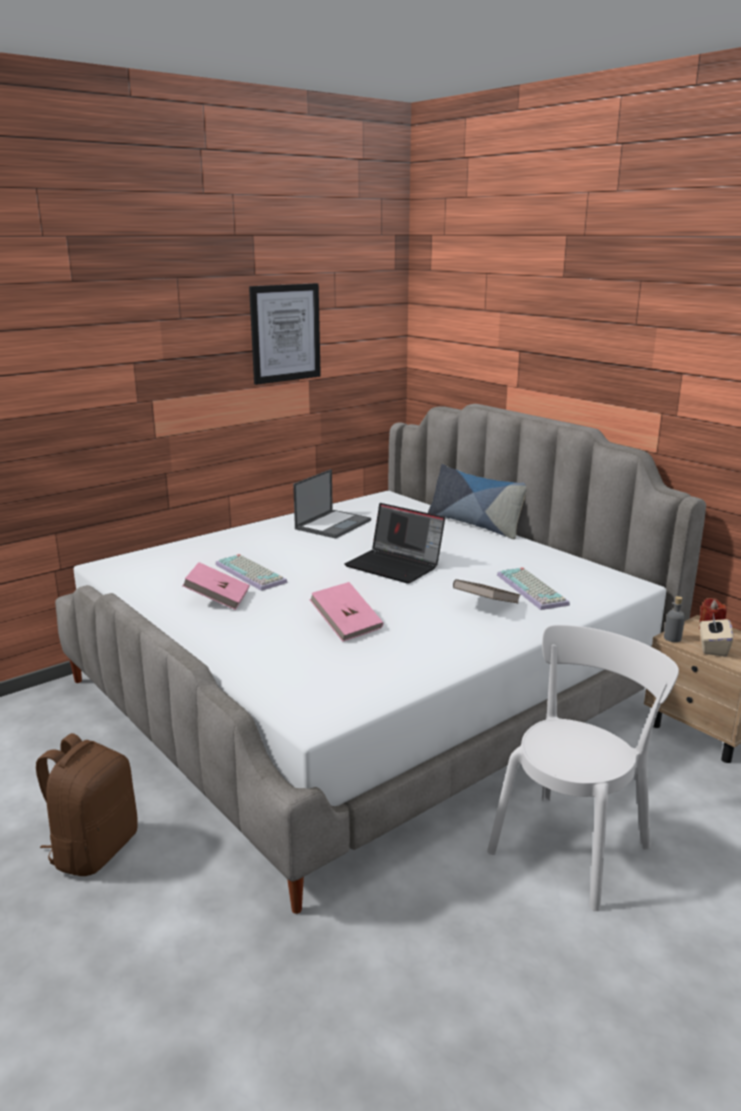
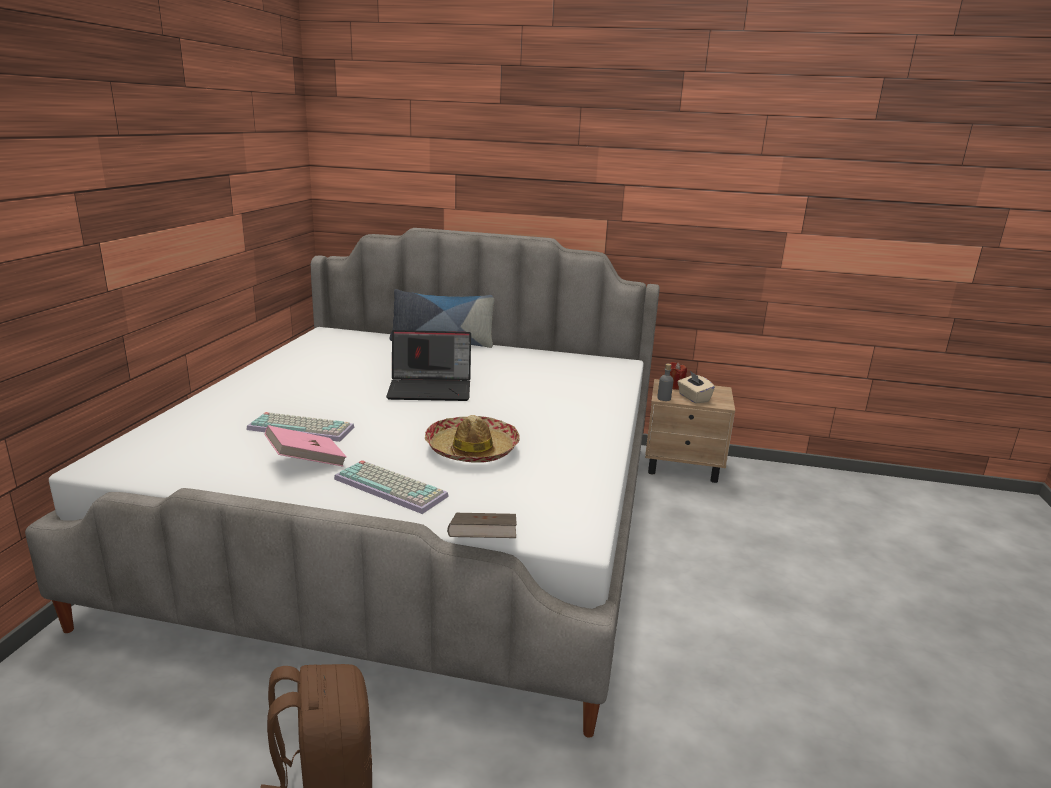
camera: 40 degrees left, 0 degrees up
picture [249,283,321,385] -> none
laptop [293,469,371,539] -> none
pink book [309,582,383,642] -> hat [425,415,520,463]
brown book [453,579,520,604] -> brown book moved to [447,513,517,538]
white chair [487,625,679,911] -> none
keyboard [497,567,570,610] -> keyboard moved to [334,460,449,514]

